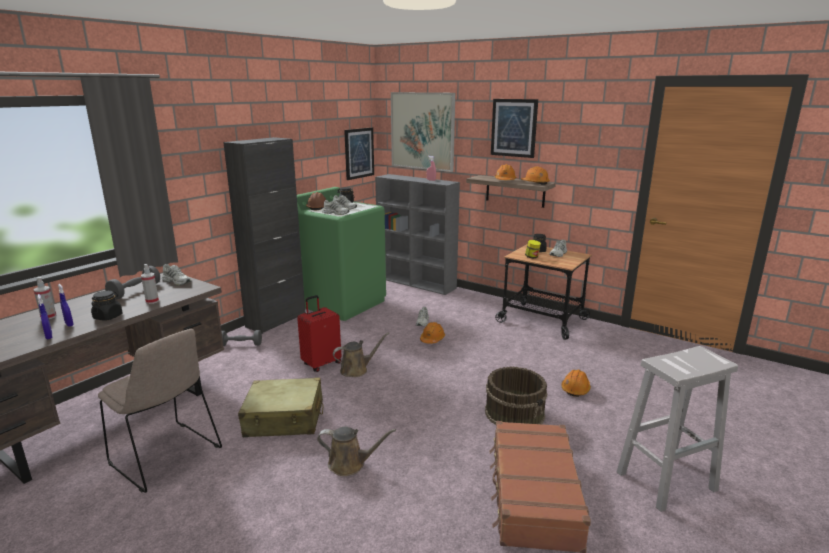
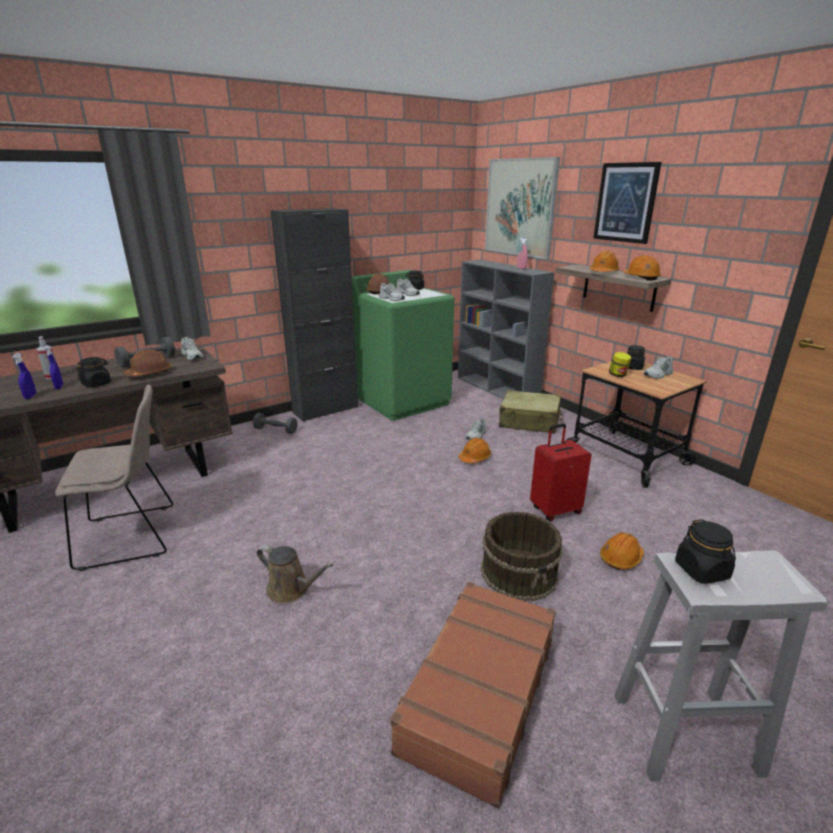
camera: 20 degrees right, 5 degrees up
beige chair [98,329,222,493] -> beige chair turned 75 degrees counterclockwise [55,384,173,571]
spray bottle [141,264,159,304] -> brown hard hat [124,350,171,377]
beige suitcase [238,378,323,437] -> beige suitcase moved to [499,390,562,433]
red suitcase [297,295,341,372] -> red suitcase moved to [530,424,592,521]
brown watering can [333,333,389,377] -> none
picture [344,127,374,180] -> none
none -> black jar [675,519,736,584]

